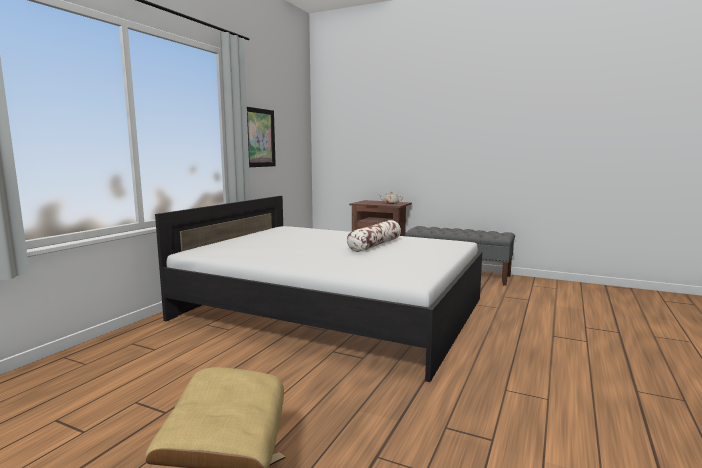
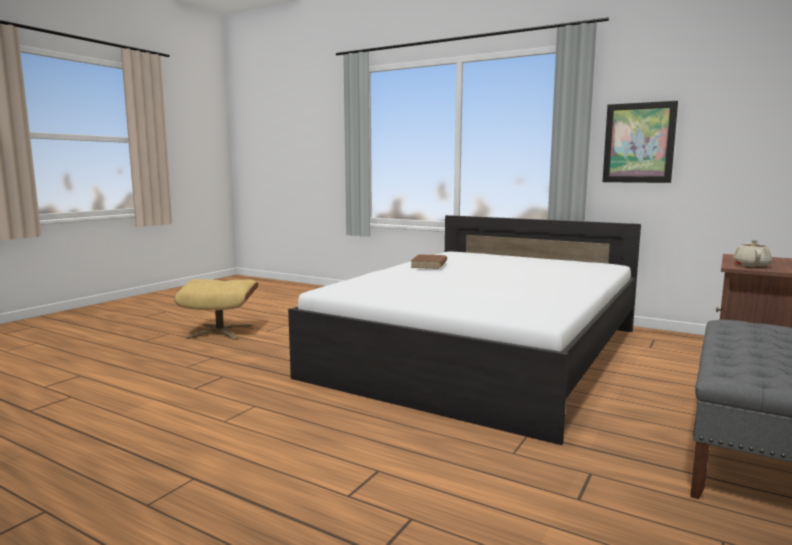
camera: 95 degrees right, 0 degrees up
pillow [347,220,401,252] -> none
none -> brown book [410,254,447,269]

